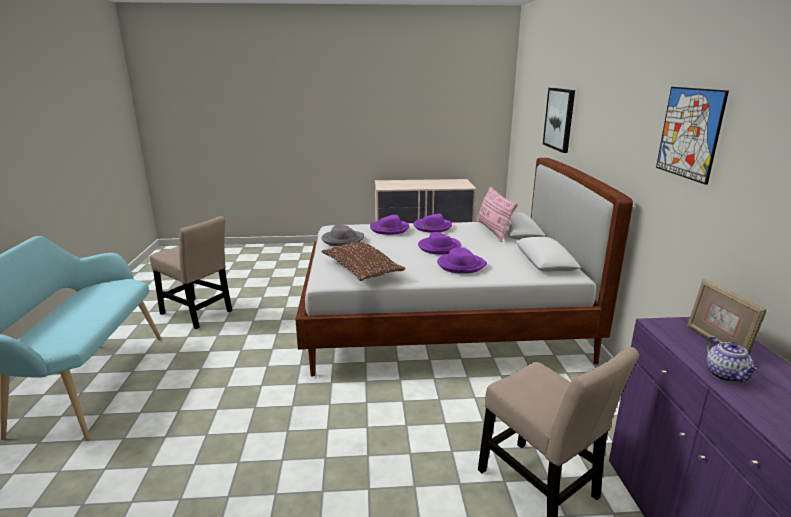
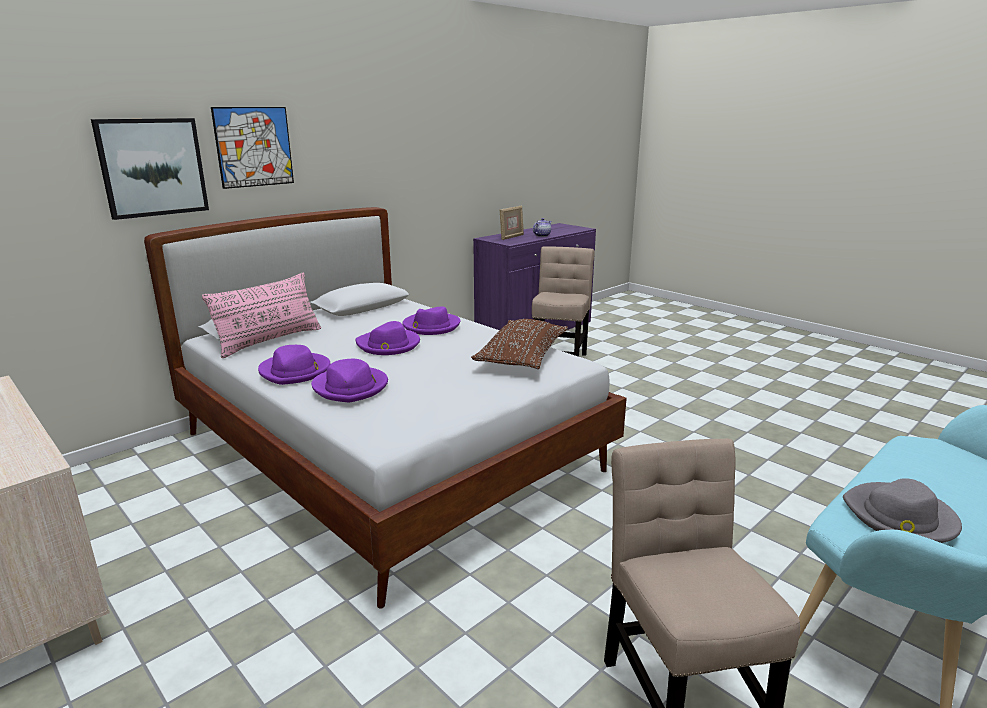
camera: 130 degrees left, 0 degrees up
grey hat [321,225,364,246] -> grey hat moved to [843,478,962,543]
picture [656,87,729,185] -> picture moved to [211,107,294,189]

